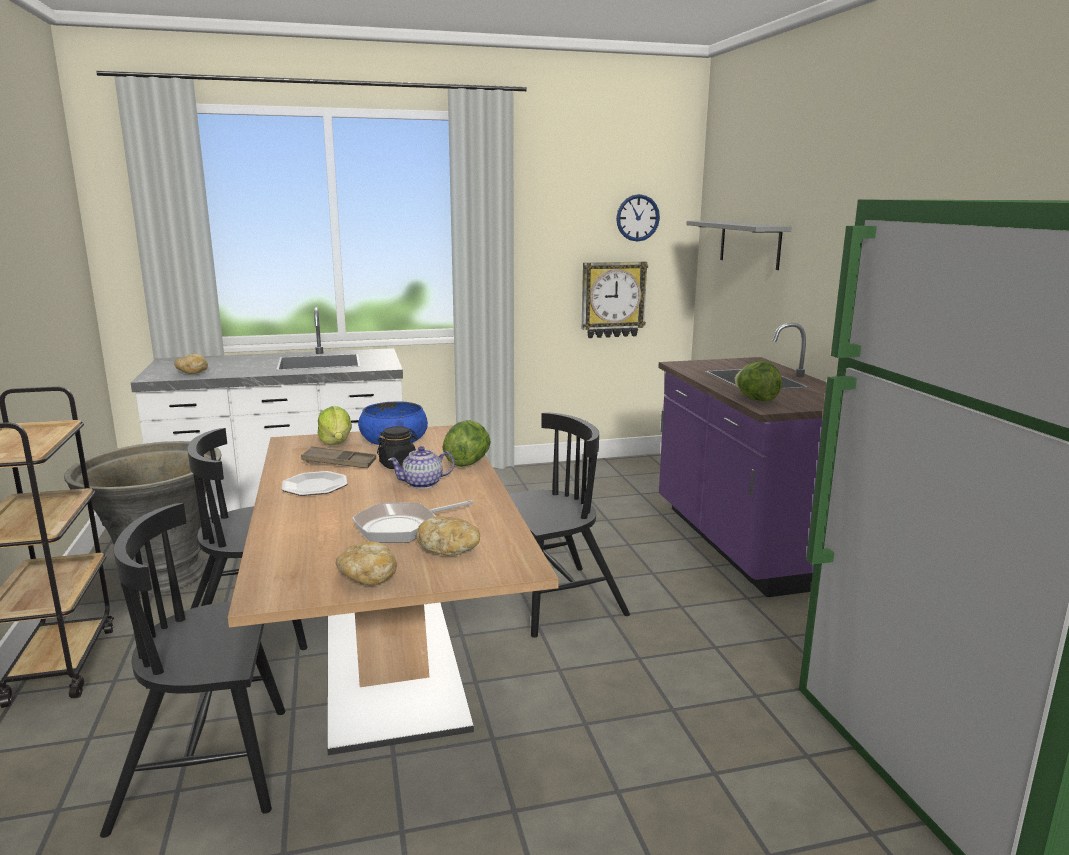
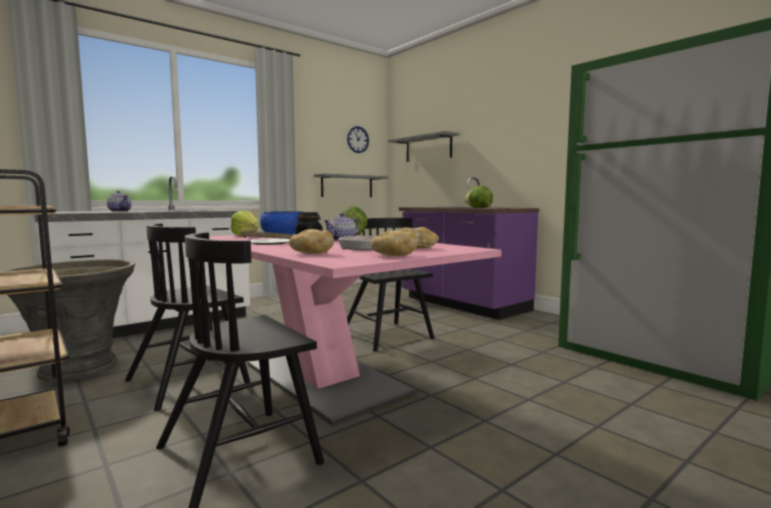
camera: 25 degrees left, 10 degrees down
bread [174,353,208,374] -> bread moved to [289,229,334,254]
brown dining table [228,425,559,755] -> pink dining table [209,234,501,426]
black chair [508,412,630,638] -> black chair turned 75 degrees counterclockwise [347,218,435,352]
wall clock [582,262,648,338] -> grey shelf [314,174,389,197]
none -> teapot [107,191,132,212]

